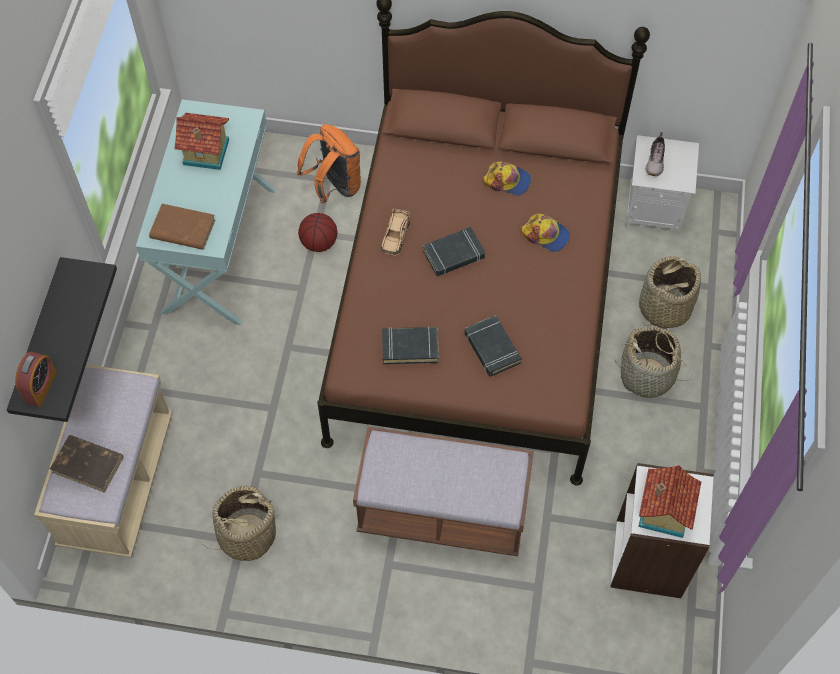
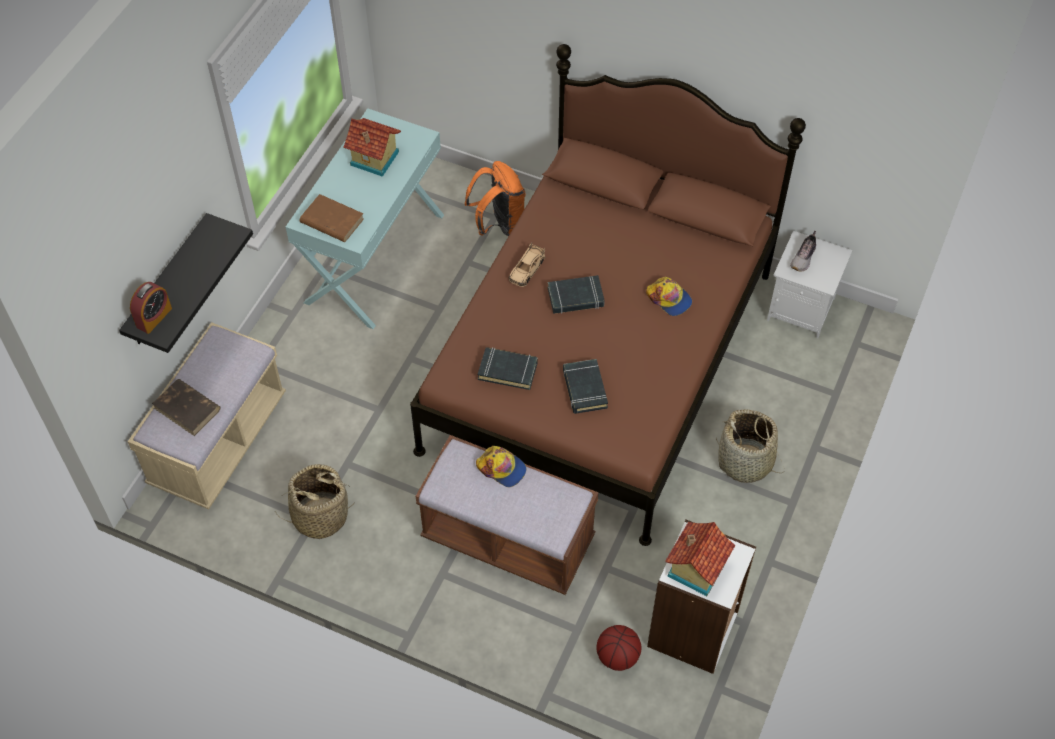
camera: 15 degrees right, 5 degrees down
basketball [298,213,337,252] -> basketball moved to [597,625,641,671]
cap [483,161,531,196] -> cap moved to [476,446,527,487]
basket [639,256,701,329] -> none

